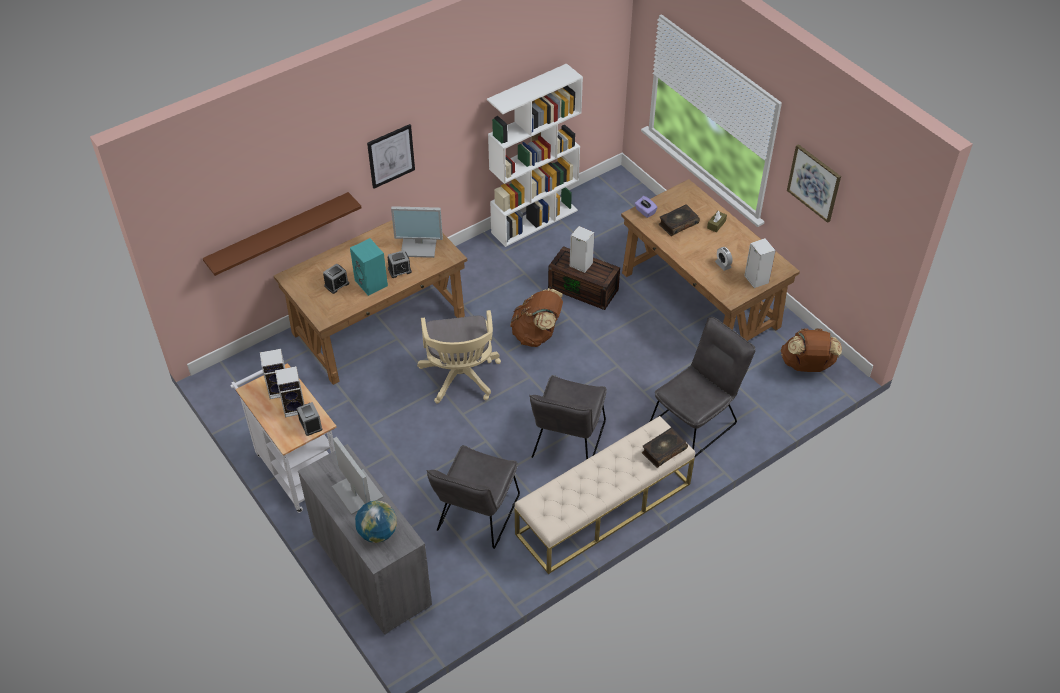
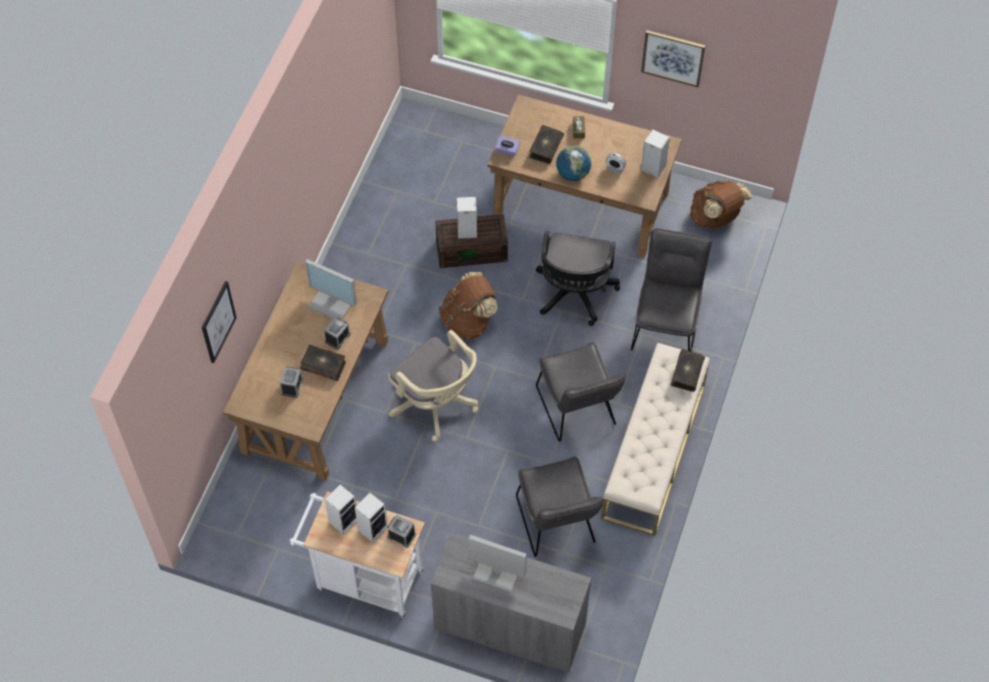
camera: 35 degrees left, 10 degrees up
brown shelf [203,192,361,276] -> none
turquoise speaker [350,238,388,296] -> book [300,345,346,381]
globe [355,500,397,543] -> globe moved to [556,146,591,181]
picture [367,124,415,189] -> picture moved to [202,281,237,363]
monitor [391,206,443,258] -> monitor turned 60 degrees clockwise [305,259,357,320]
white bookcase [487,63,583,247] -> none
none -> black office chair [536,231,620,326]

